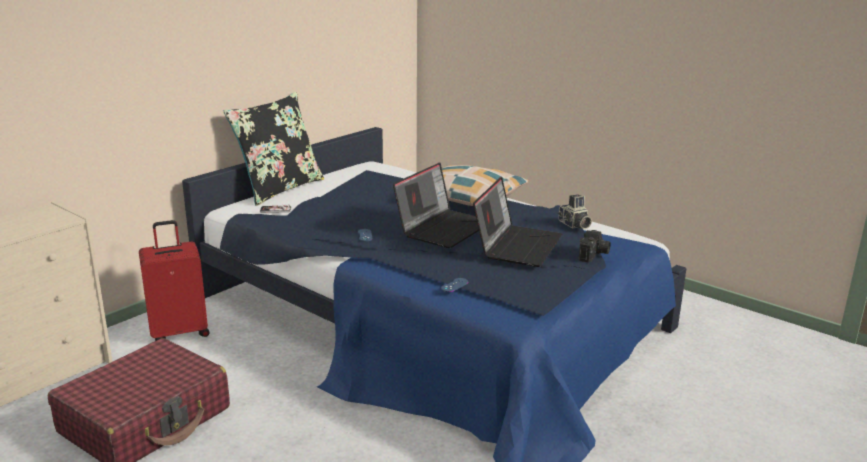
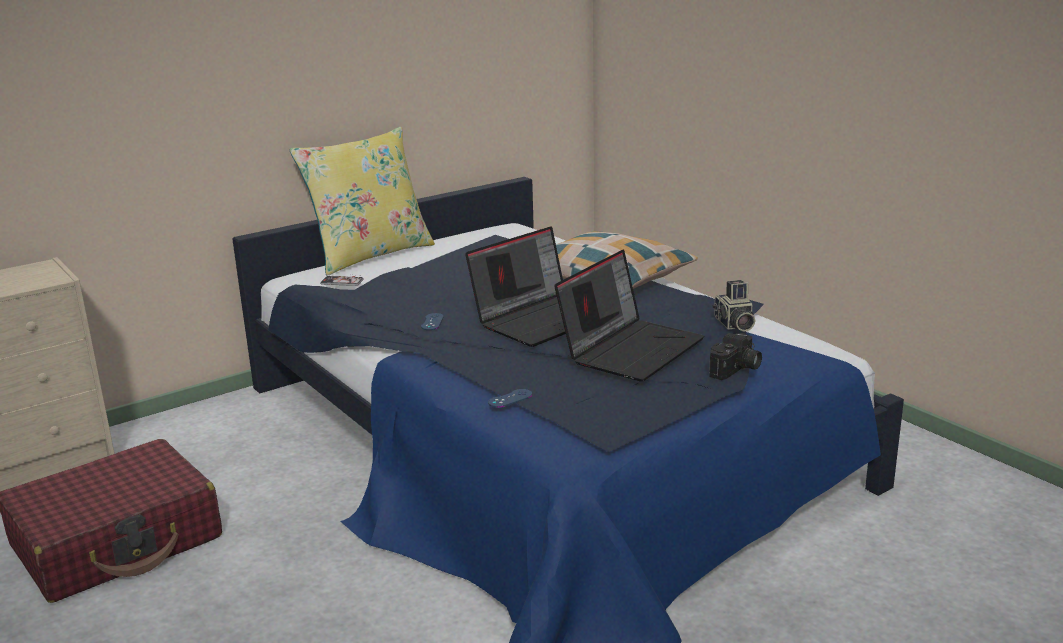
camera: 15 degrees right, 0 degrees up
red suitcase [139,220,210,341] -> none
black pillow [224,92,324,206] -> yellow pillow [290,127,435,275]

